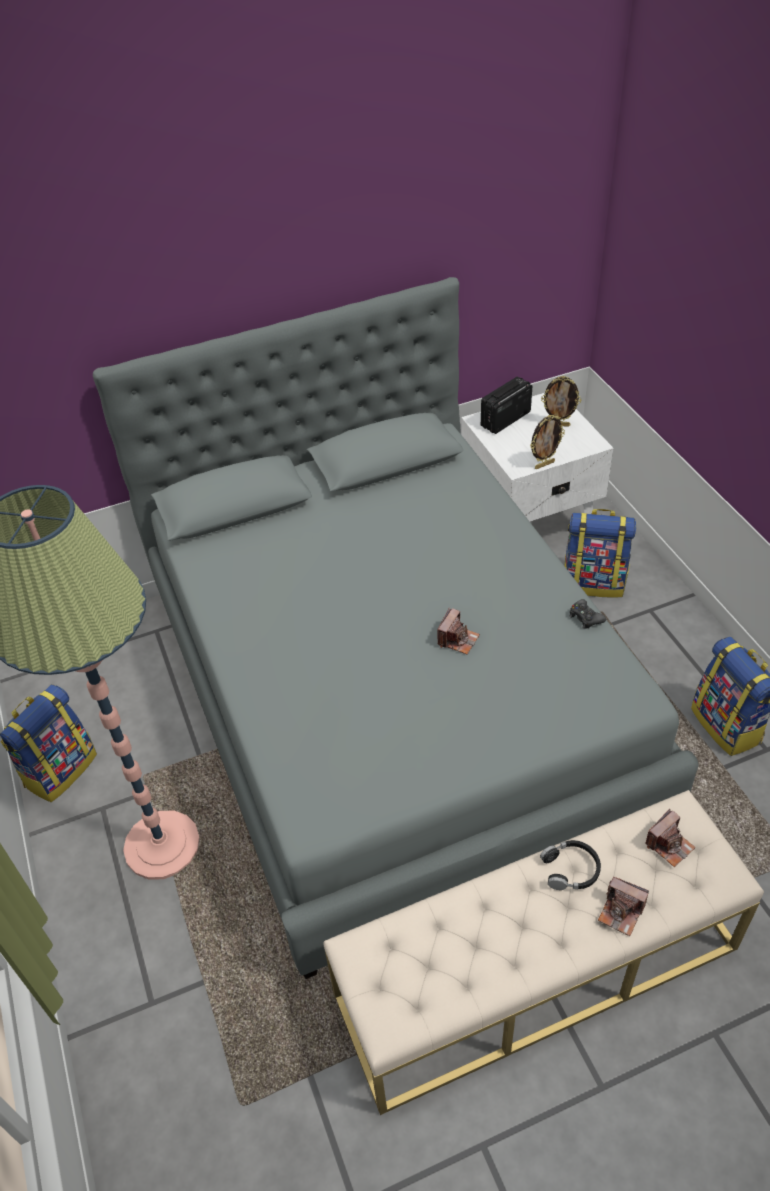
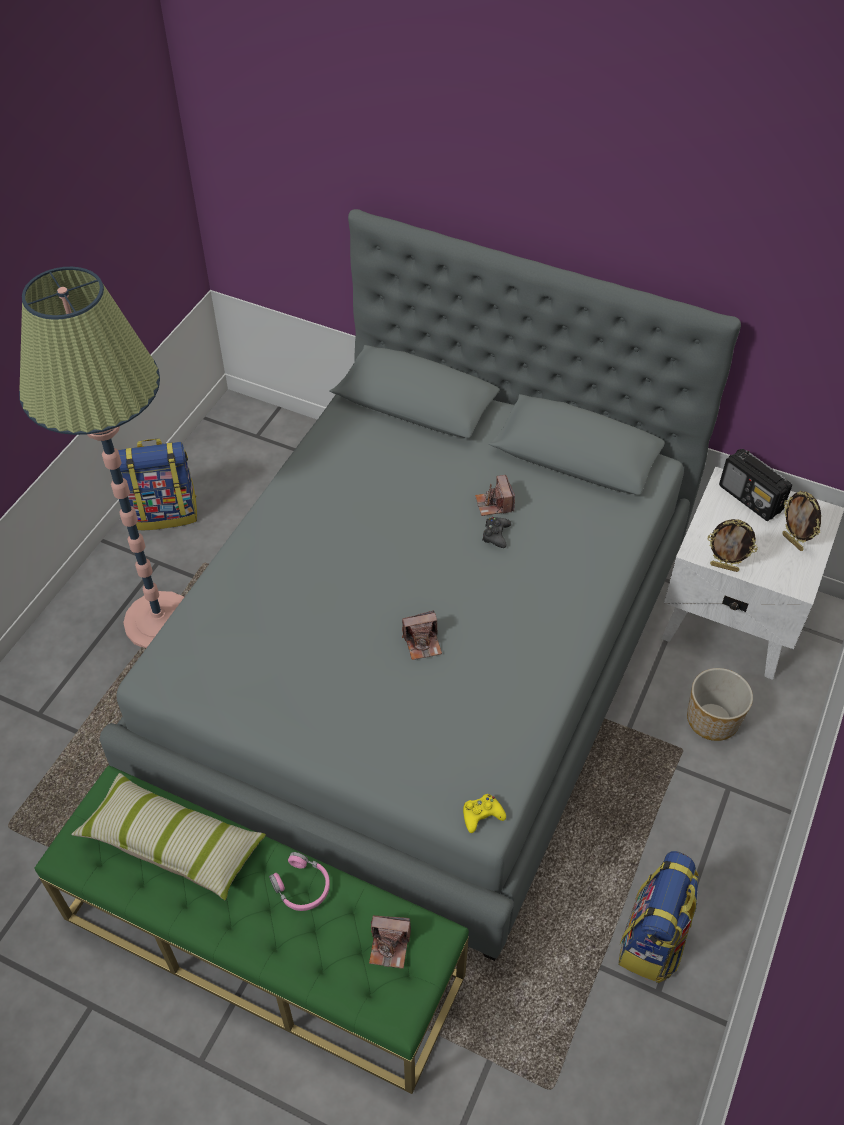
camera: 45 degrees right, 5 degrees up
beige bench [323,790,764,1115] -> green bench [34,765,469,1094]
radio [481,377,532,434] -> radio turned 135 degrees counterclockwise [719,449,792,521]
black headphones [540,840,601,890] -> pink headphones [269,852,330,911]
backpack [565,509,636,598] -> planter [687,668,753,741]
black game controller [569,599,606,629] -> black game controller moved to [482,517,511,548]
camera [598,877,649,936] -> camera moved to [475,475,515,516]
none -> pillow [71,773,266,900]
none -> yellow game controller [463,794,506,833]

